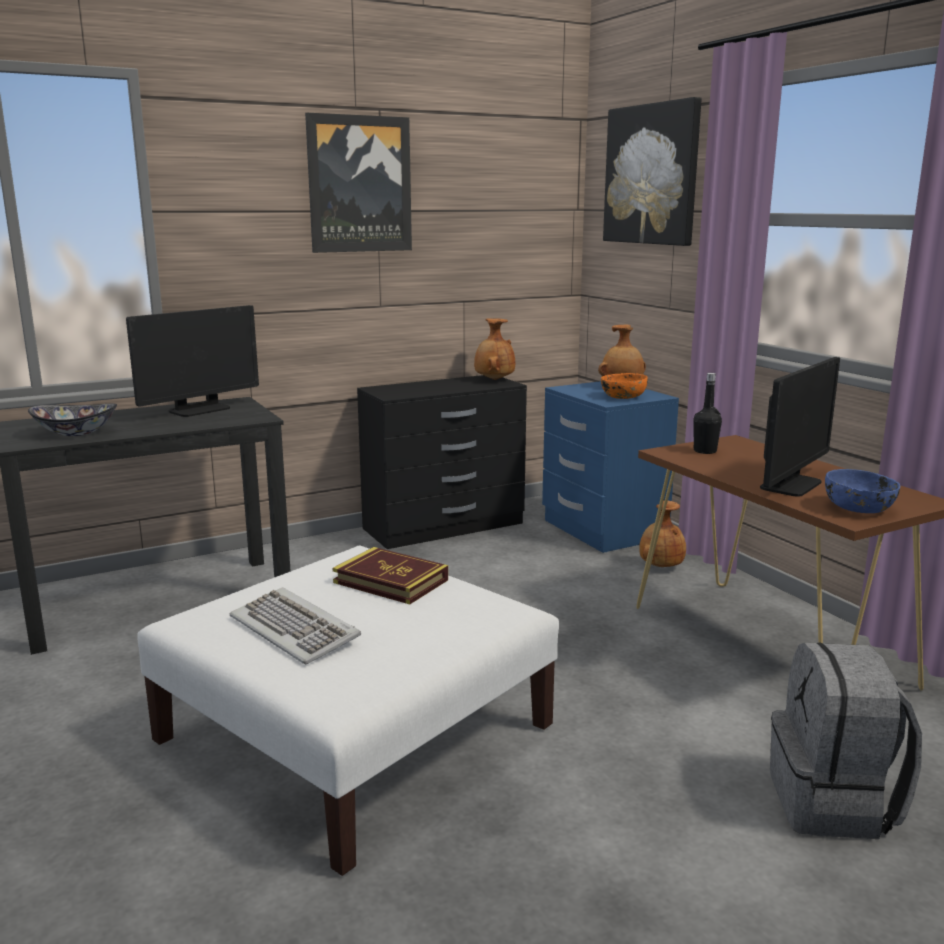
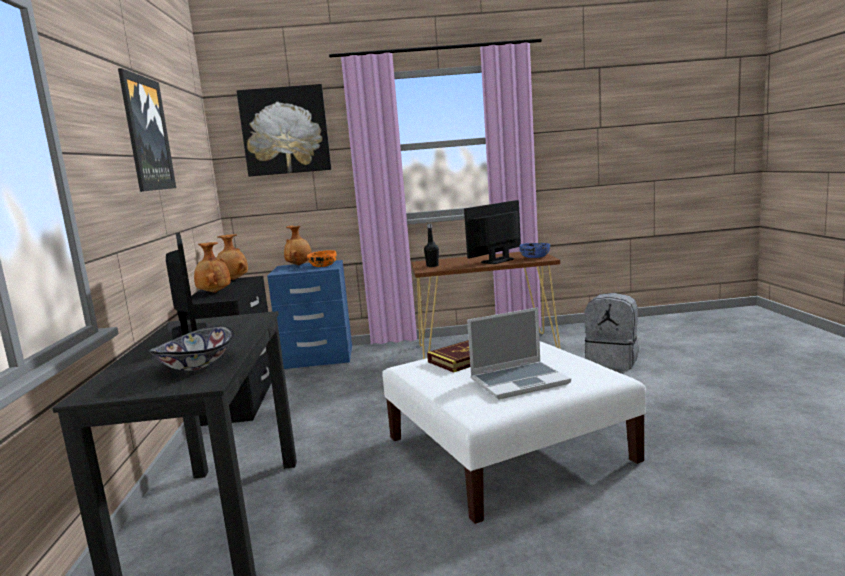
camera: 65 degrees left, 5 degrees down
keyboard [230,588,361,664] -> laptop [467,307,571,399]
brown vase [639,500,686,567] -> brown vase moved to [194,242,231,293]
monitor [760,357,840,497] -> monitor turned 105 degrees counterclockwise [464,200,521,264]

